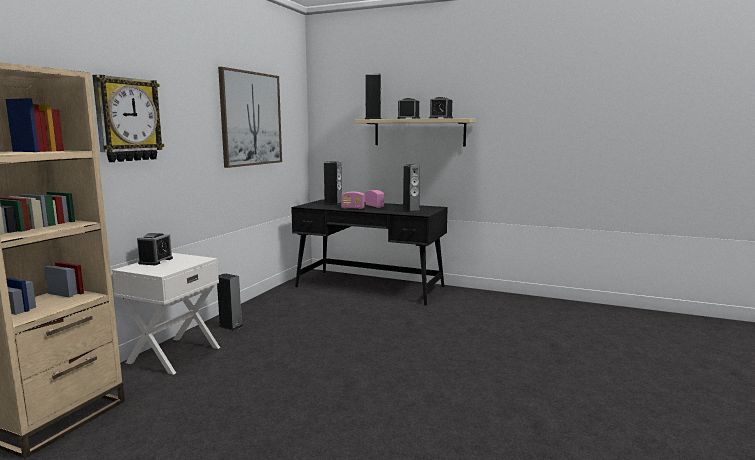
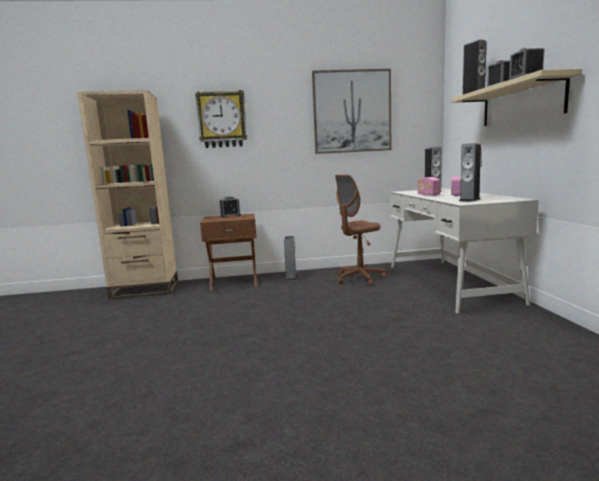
camera: 60 degrees right, 0 degrees up
white nightstand [112,253,220,375] -> brown nightstand [200,214,257,291]
black desk [291,200,448,305] -> white desk [390,188,539,313]
none -> brown office chair [335,175,386,286]

